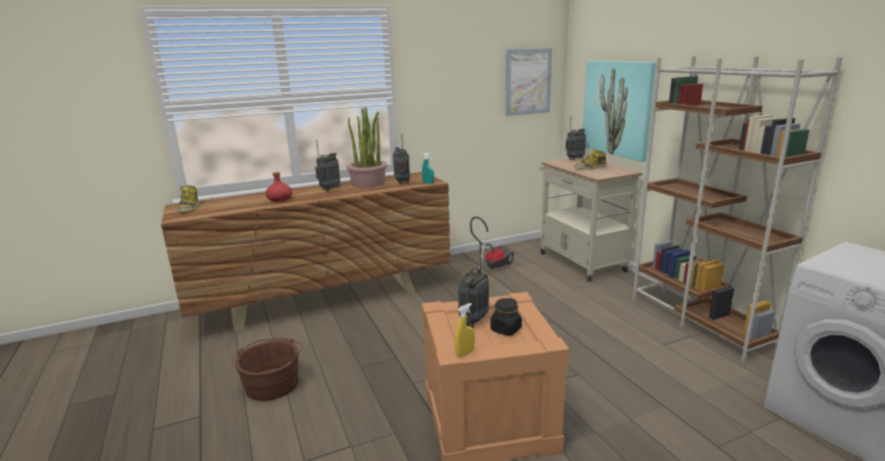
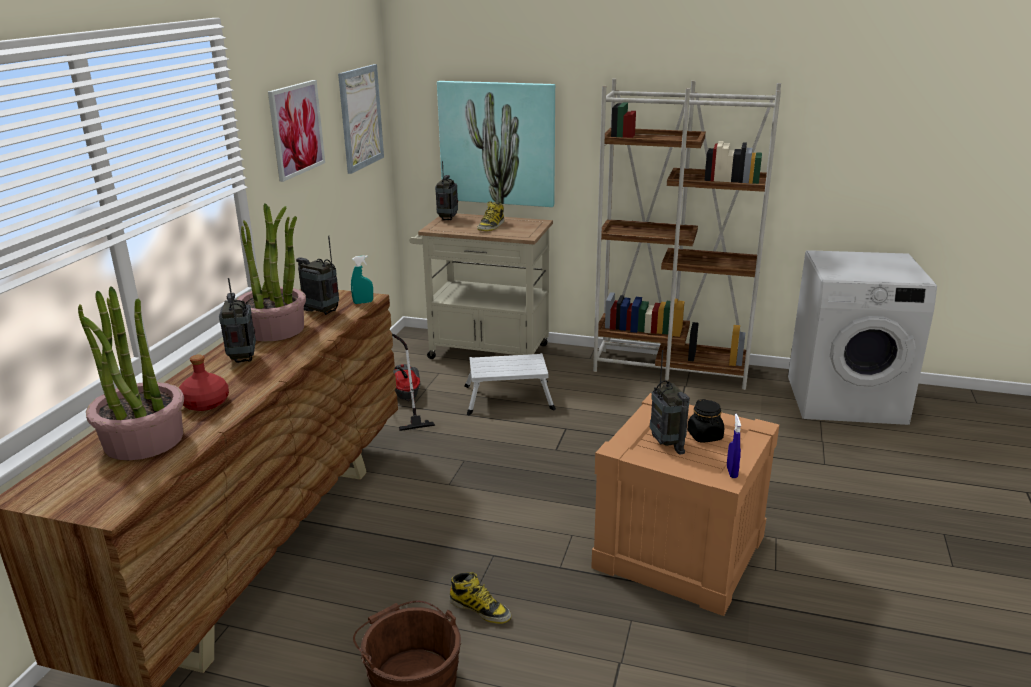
camera: 50 degrees left, 5 degrees up
boot [178,185,199,212] -> boot moved to [449,572,512,624]
yellow spray bottle [455,303,475,357] -> blue spray bottle [727,414,741,478]
none -> potted plant [78,287,184,461]
none -> picture [268,80,325,182]
none -> white step ladder [464,353,556,415]

